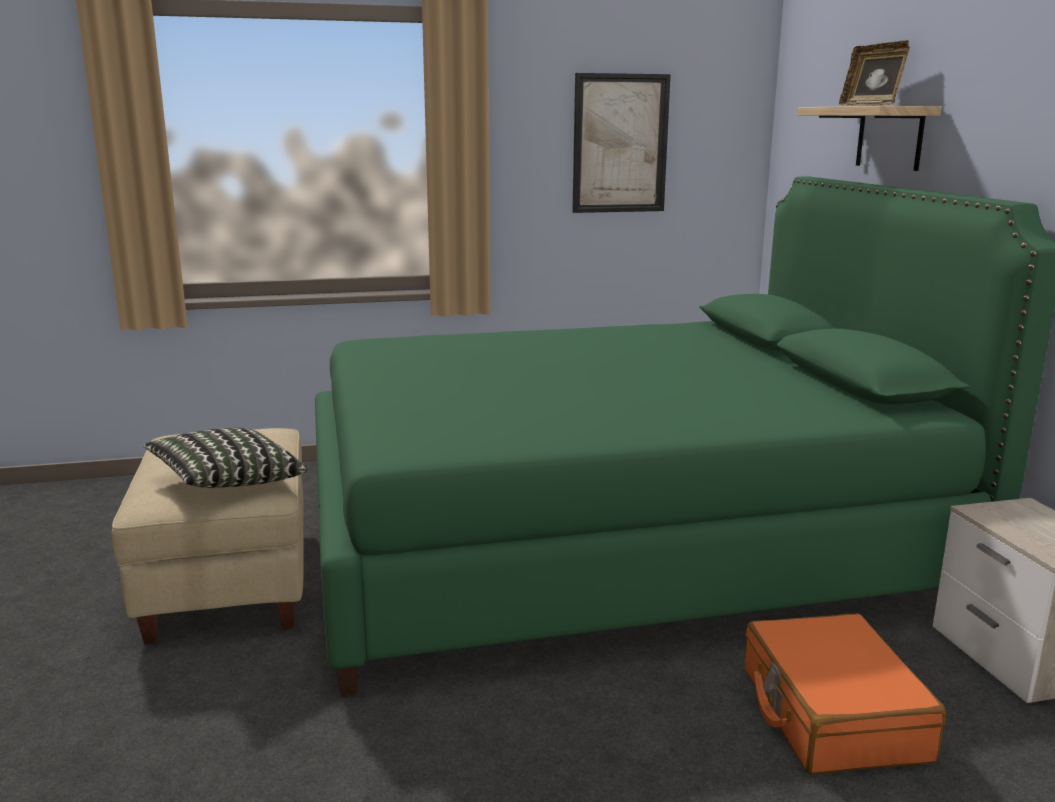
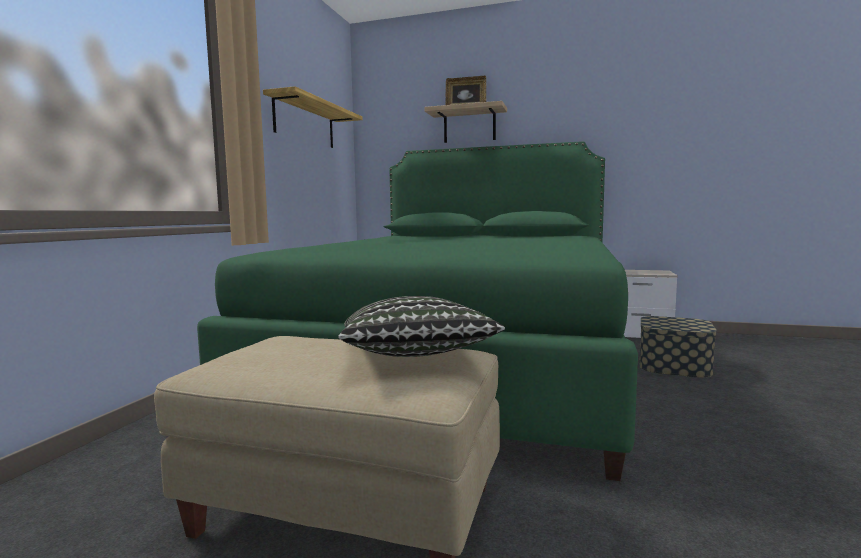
camera: 60 degrees left, 10 degrees down
picture [572,73,671,213] -> shelf [263,86,362,148]
orange suitcase [745,613,946,775] -> storage box [640,316,717,378]

